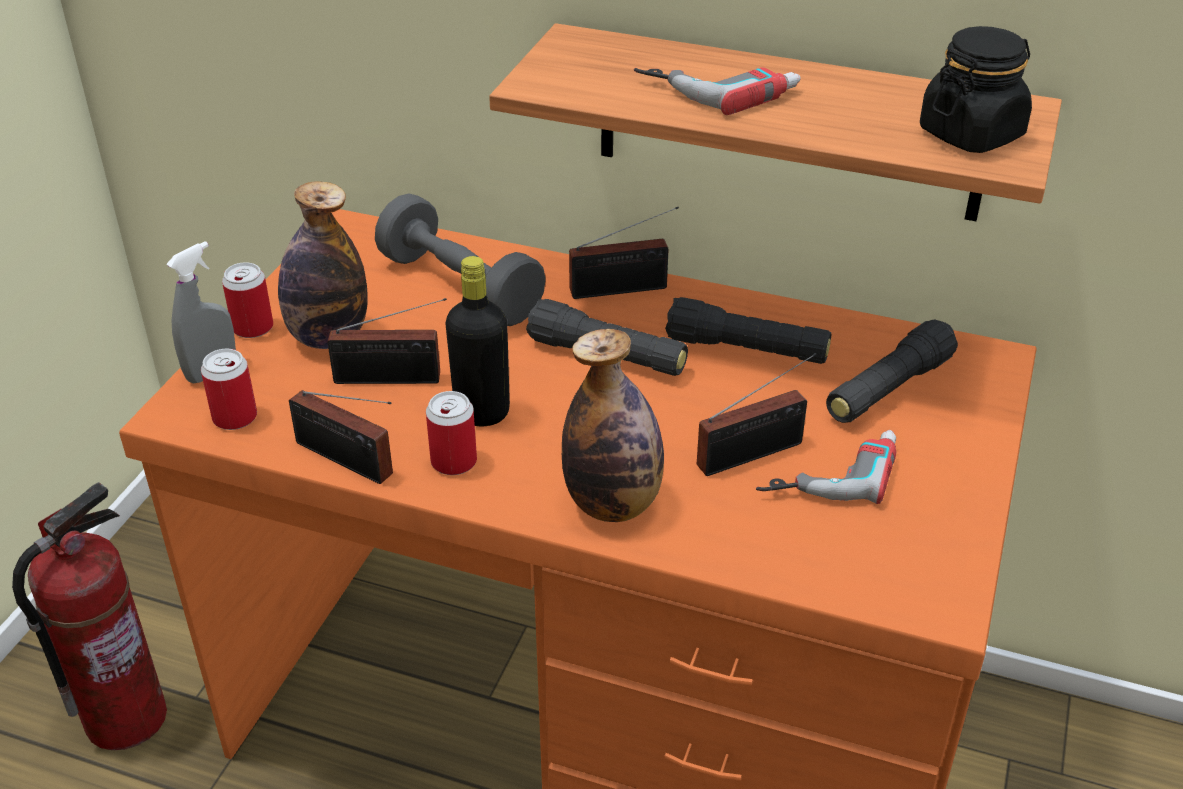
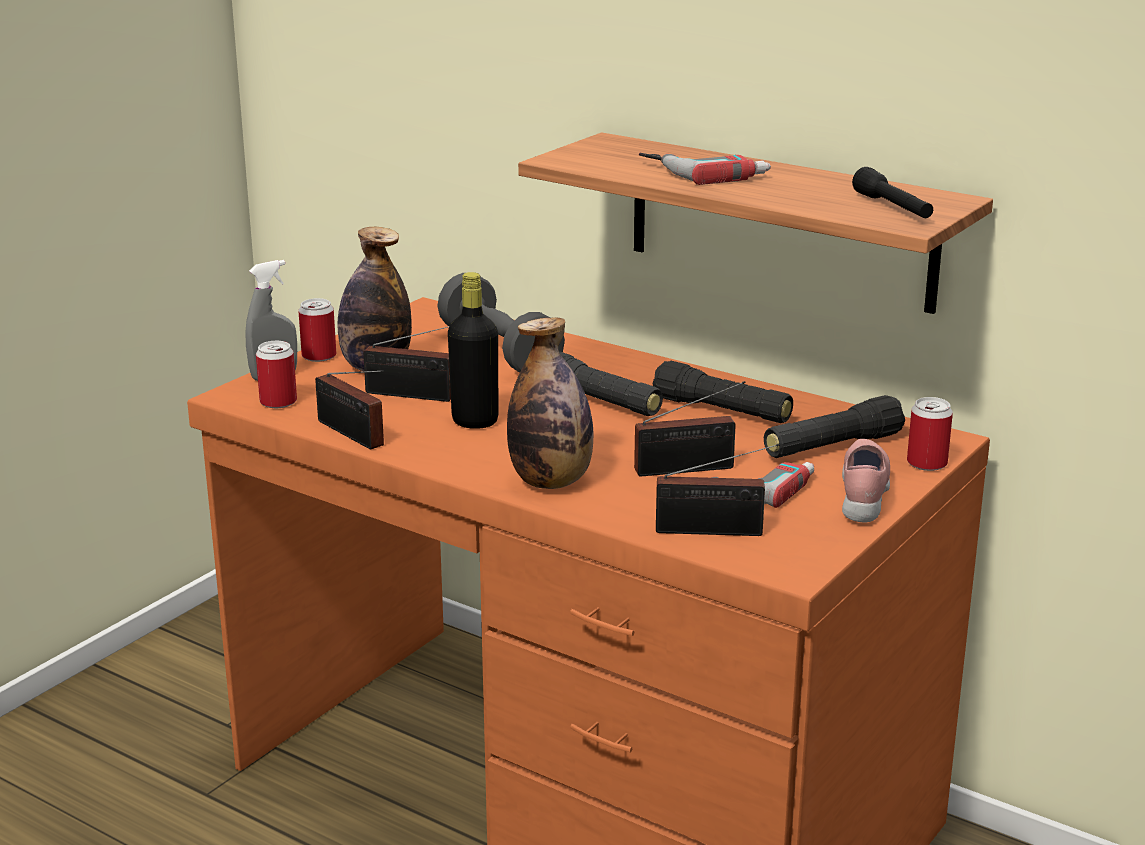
camera: 15 degrees right, 15 degrees down
fire extinguisher [12,482,167,750] -> none
can [426,391,477,475] -> can moved to [907,397,953,471]
radio [569,207,679,299] -> radio moved to [656,444,780,536]
black jar [920,26,1032,153] -> black flashlight [852,167,933,218]
none -> pink shoe [842,439,890,522]

